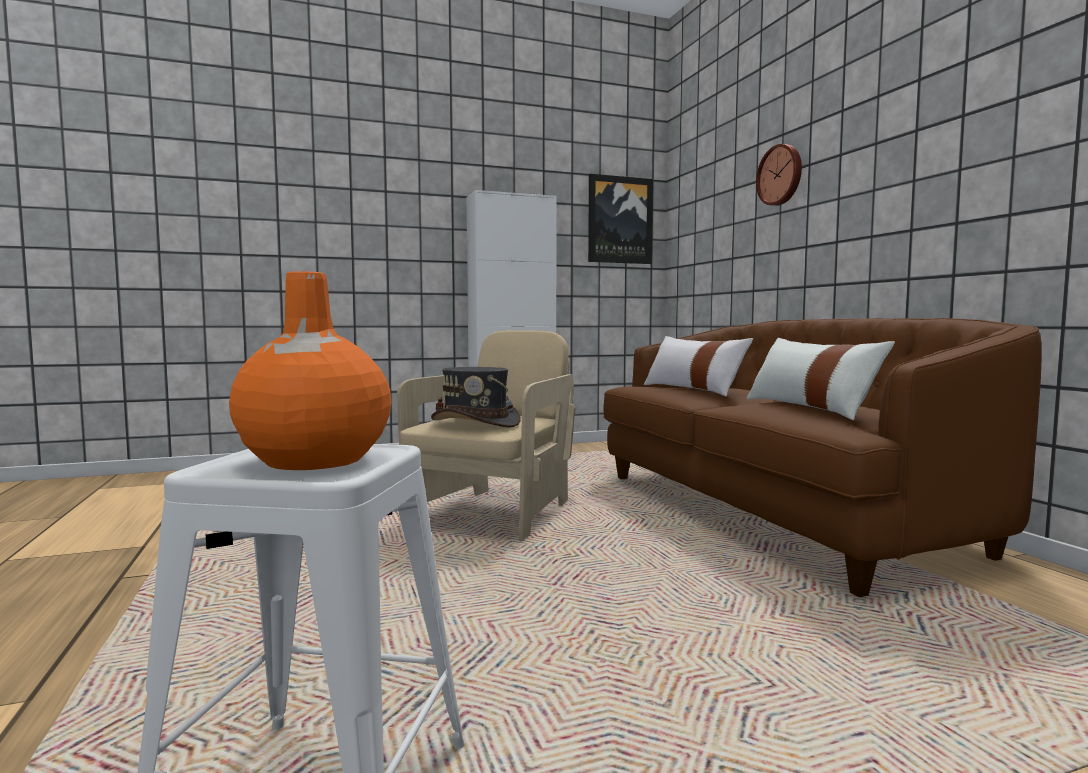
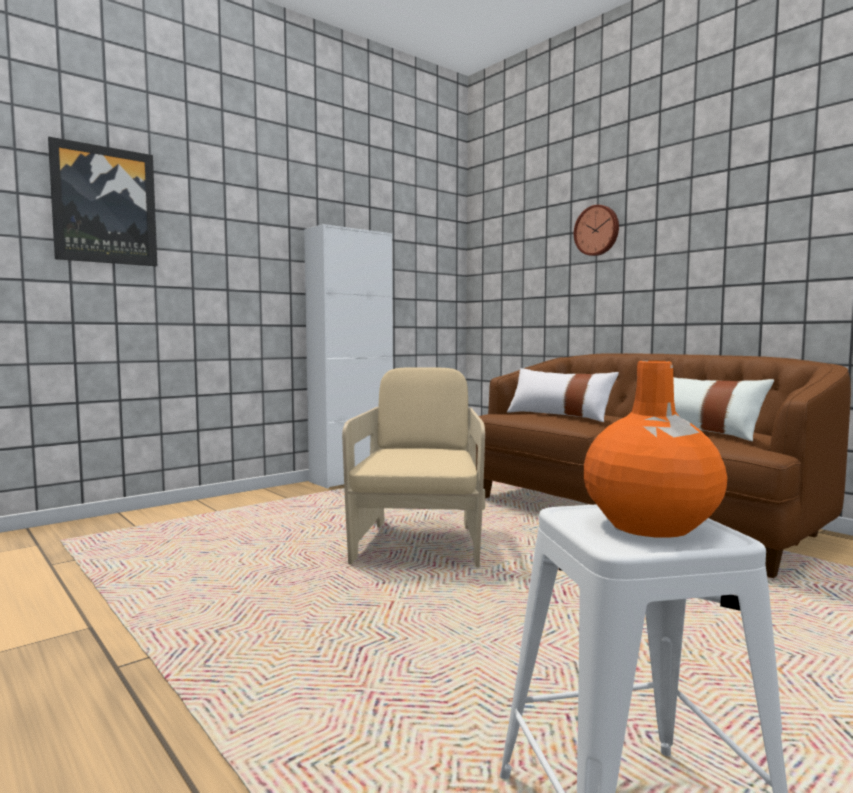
camera: 20 degrees left, 0 degrees up
grey hat [431,367,521,428] -> none
picture [588,174,653,264] -> picture moved to [48,137,157,266]

